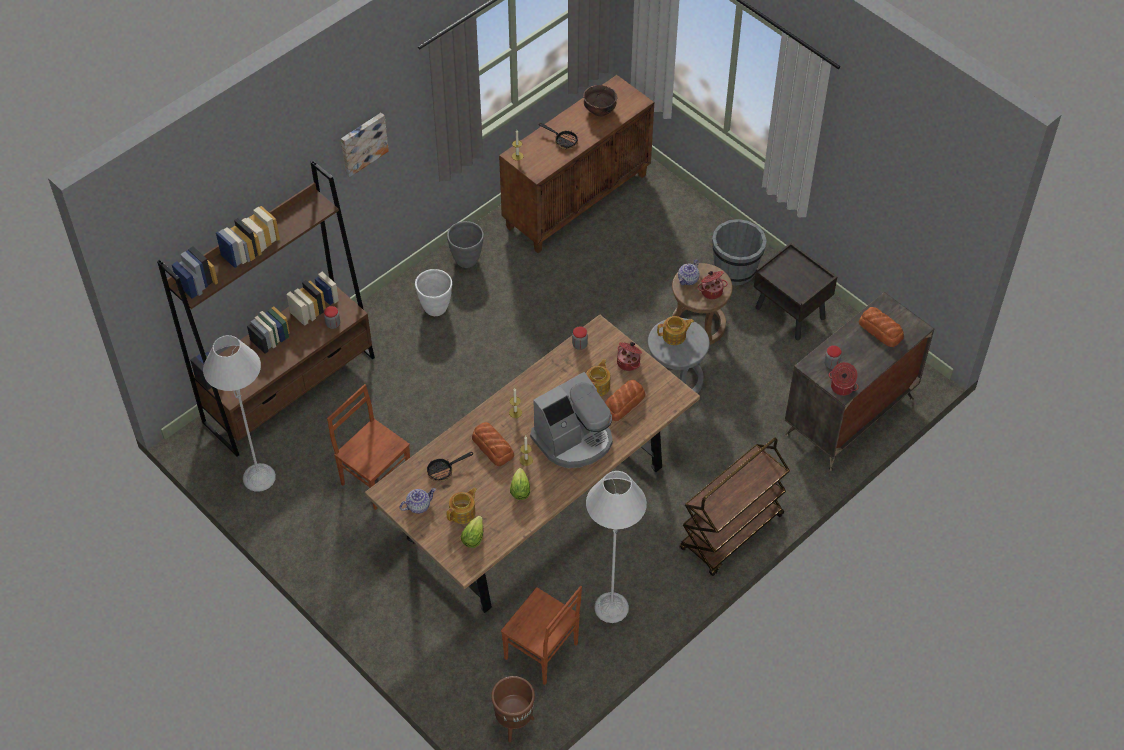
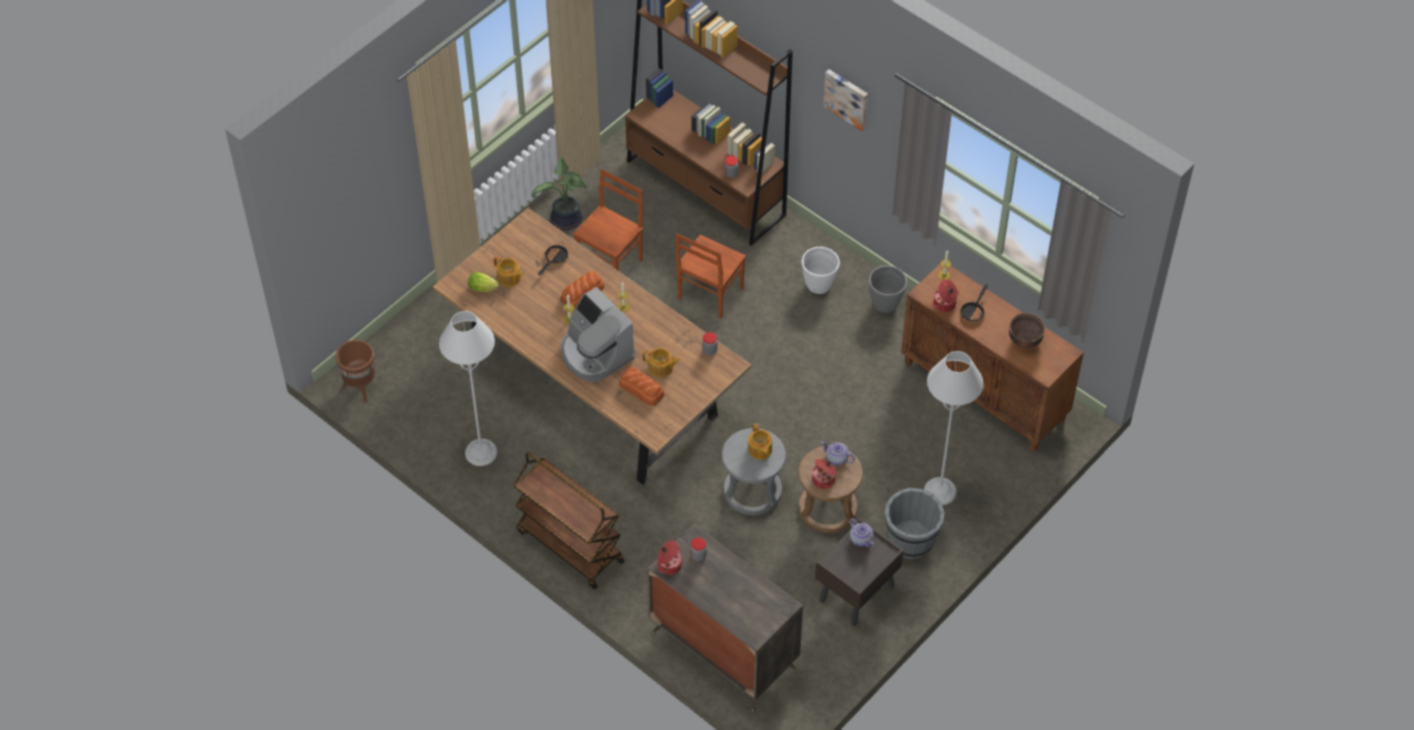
camera: 85 degrees right, 0 degrees up
grey floor lamp [203,335,276,492] -> grey floor lamp moved to [924,351,984,505]
teapot [400,488,436,514] -> teapot moved to [850,518,874,547]
frying pan [427,452,473,481] -> frying pan turned 60 degrees clockwise [538,243,568,276]
brown chair [501,586,582,685] -> brown chair moved to [675,233,746,319]
lettuce [510,468,530,500] -> none
cooking pot [617,342,642,371] -> cooking pot moved to [932,279,959,312]
bread [859,307,904,347] -> none
none -> potted plant [532,157,588,230]

